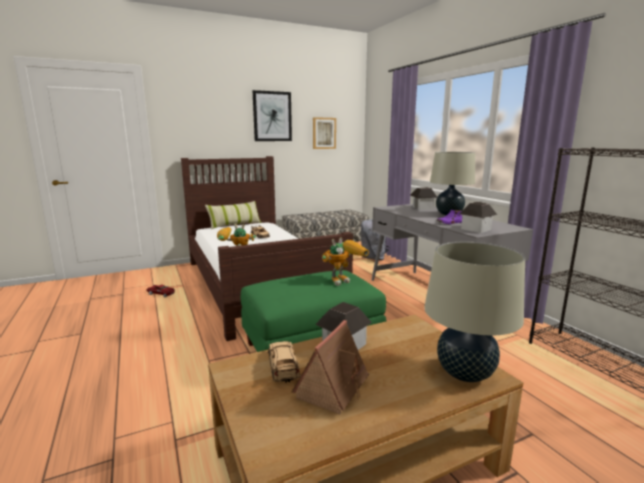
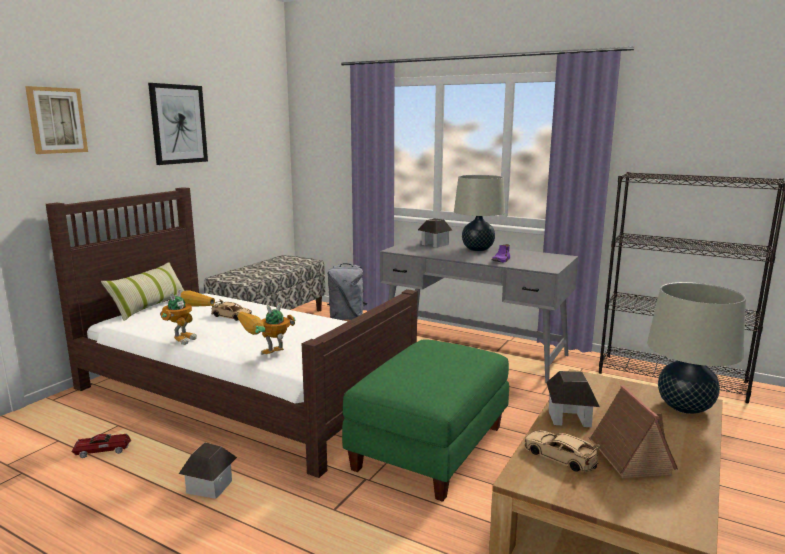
camera: 35 degrees left, 0 degrees up
picture [313,117,336,149] -> picture moved to [25,86,88,154]
toy robot [322,237,369,286] -> toy robot moved to [160,289,215,345]
toy house [460,201,497,233] -> toy house moved to [179,442,237,499]

